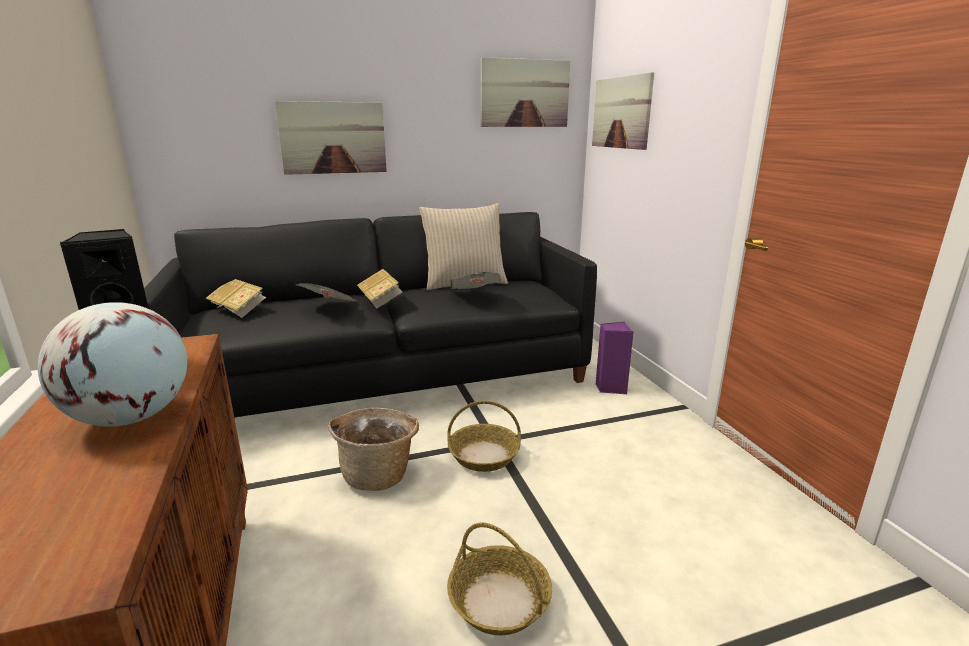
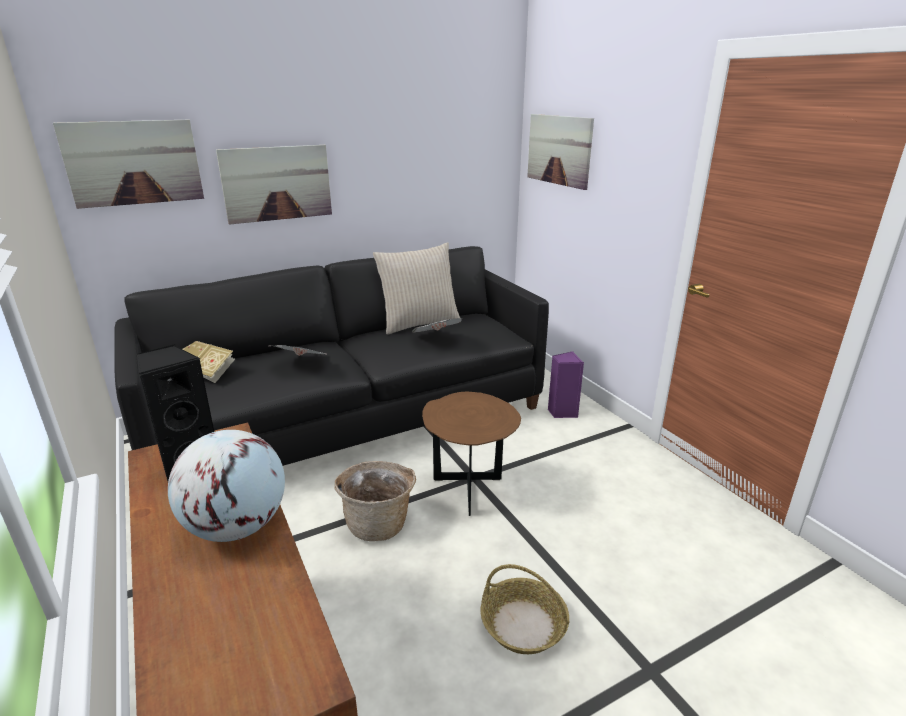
camera: 10 degrees left, 5 degrees up
book [357,269,402,309] -> none
basket [448,401,521,472] -> brown side table [422,392,521,516]
picture [481,57,570,127] -> picture moved to [53,119,204,209]

